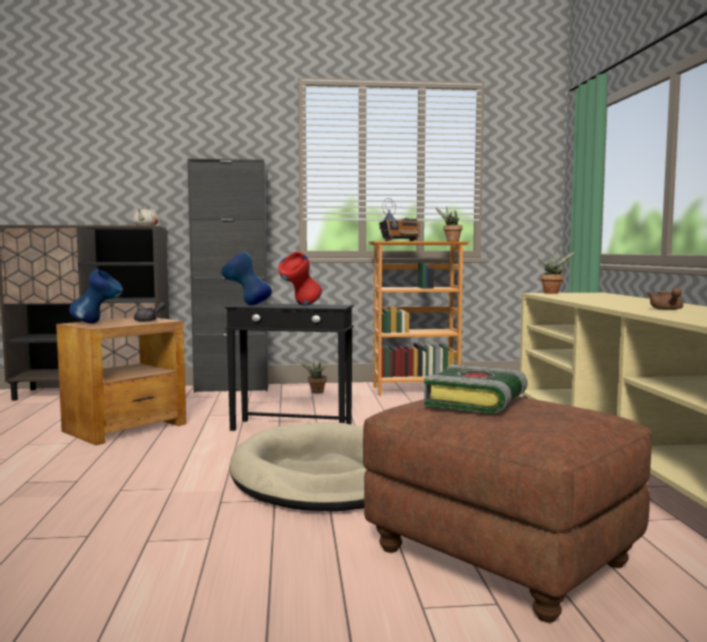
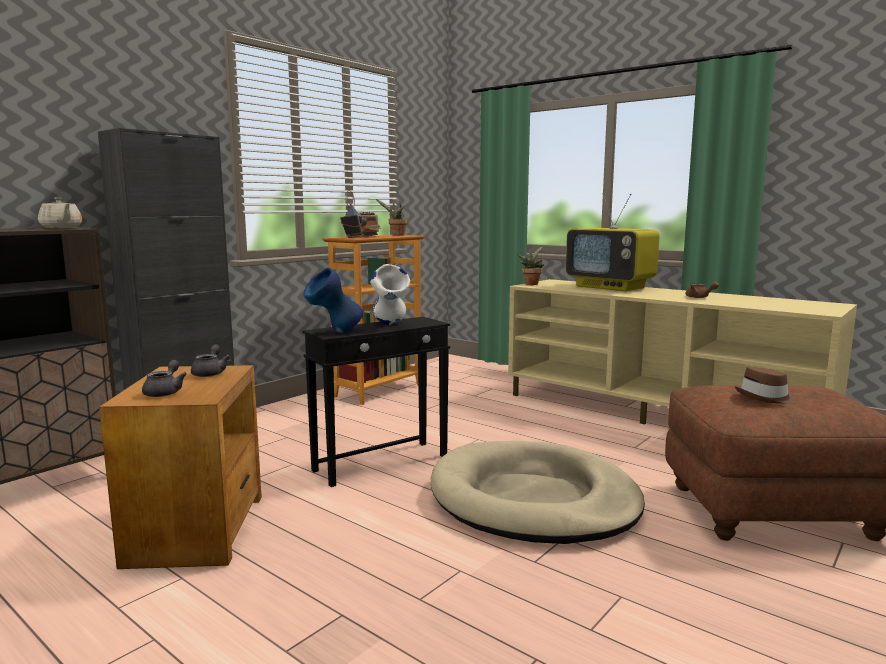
camera: 45 degrees left, 5 degrees up
blue vase [69,269,123,324] -> grey teapot [142,360,187,397]
red vase [278,251,322,305] -> white vase [370,264,410,325]
potted plant [296,359,327,394] -> none
book [424,364,528,413] -> brown hat [735,366,796,403]
none -> television [566,193,660,291]

